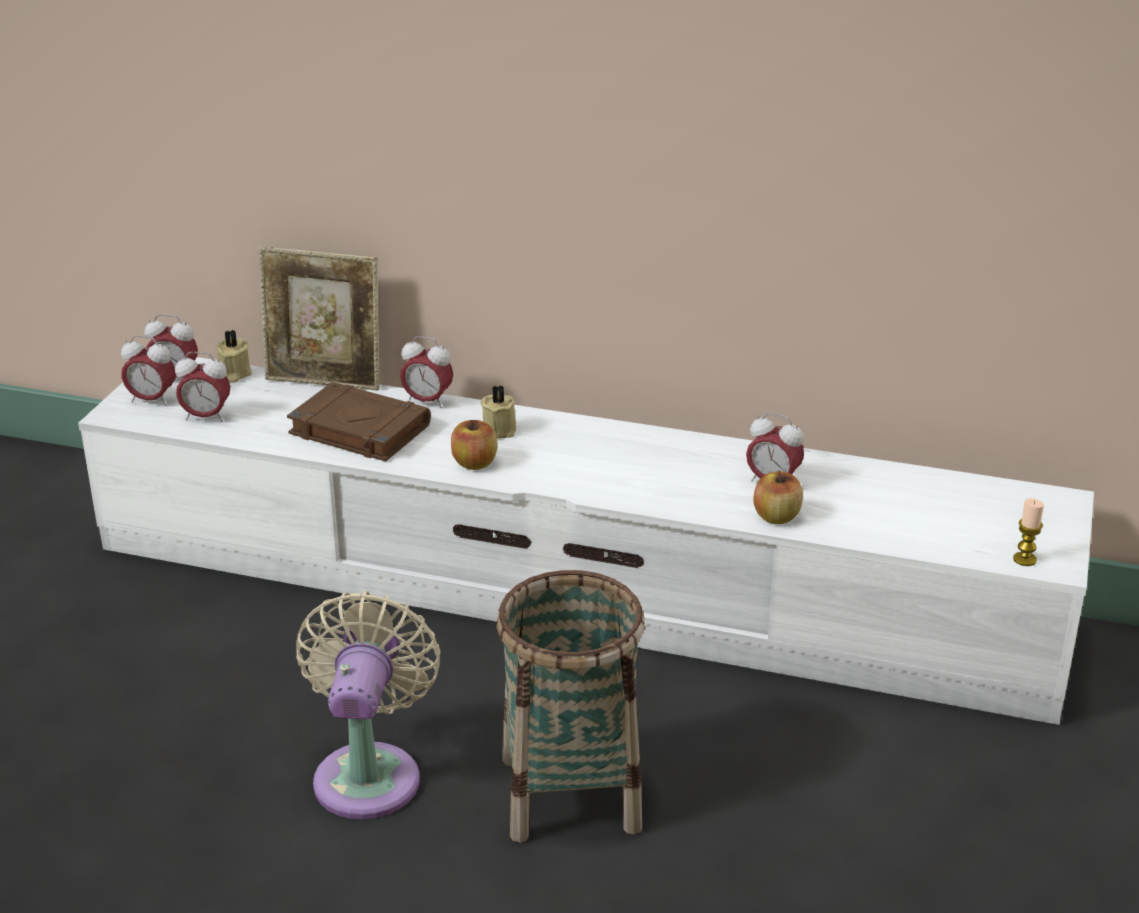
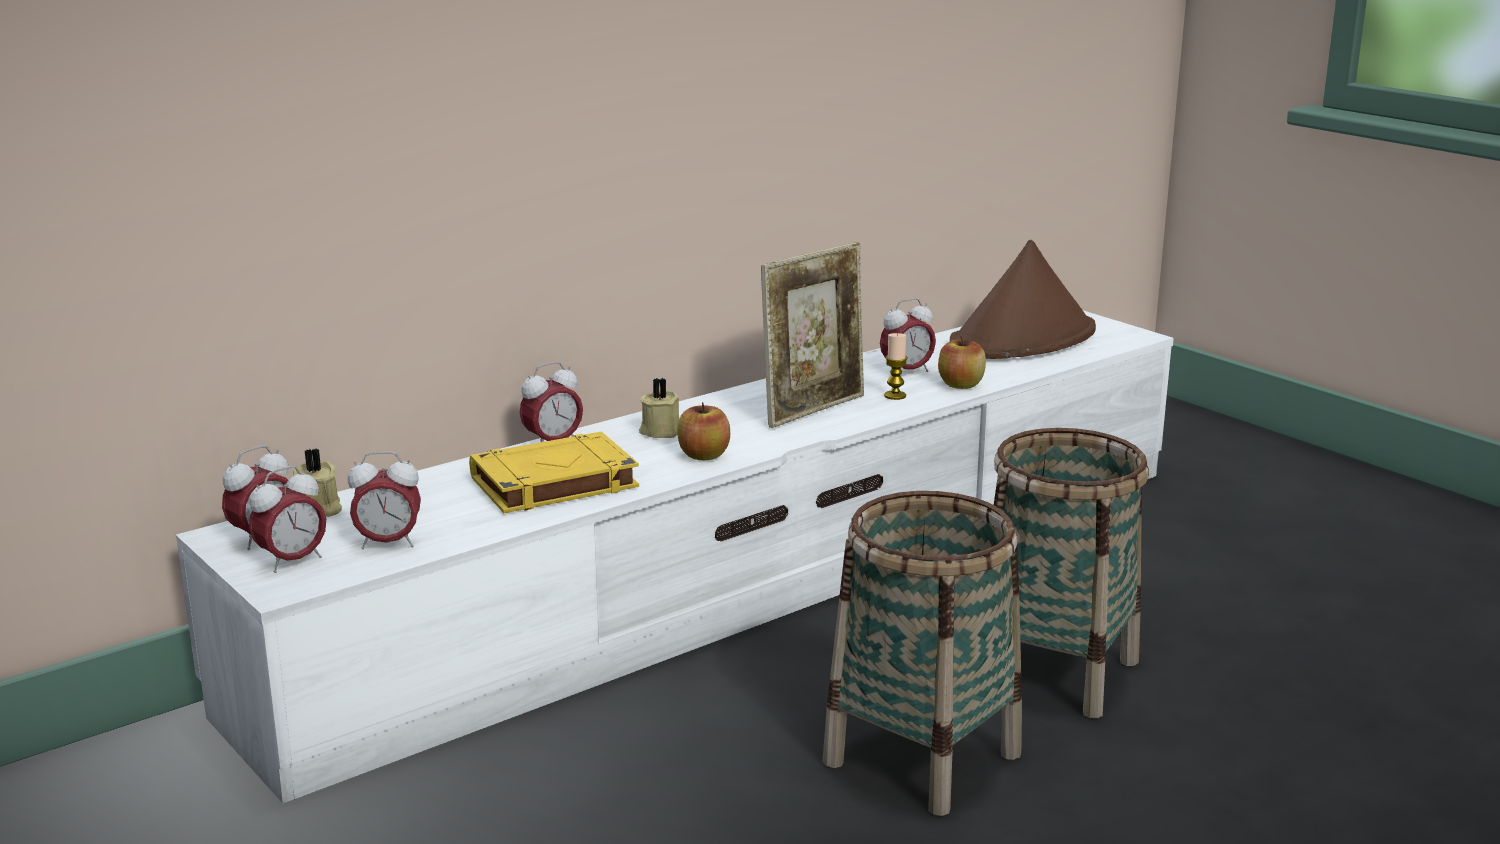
camera: 55 degrees left, 10 degrees down
alarm clock [175,352,230,422] -> alarm clock turned 45 degrees clockwise [348,452,421,549]
picture frame [259,246,380,391] -> picture frame moved to [761,242,864,428]
brown book [287,382,431,462] -> yellow book [469,432,639,513]
beige fan [296,591,441,819] -> basket [822,491,1022,816]
candle [1013,498,1044,566] -> candle moved to [884,333,908,400]
none -> brown hat [950,240,1096,359]

